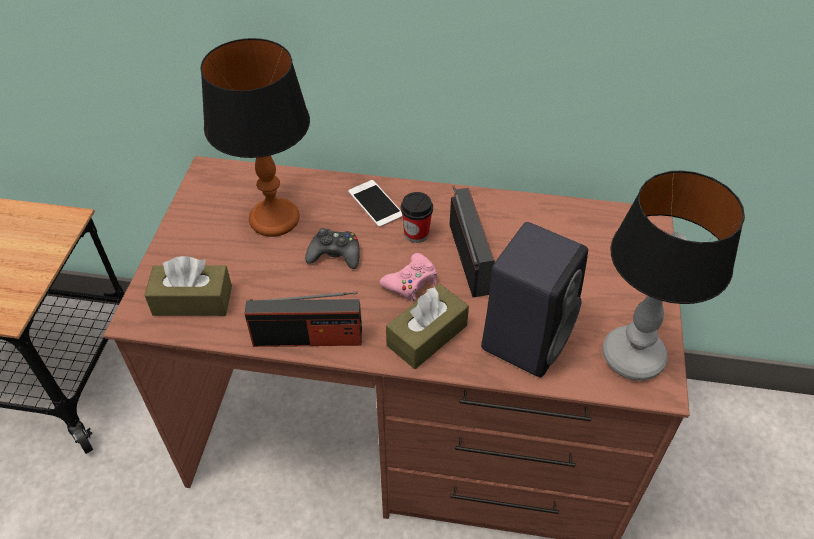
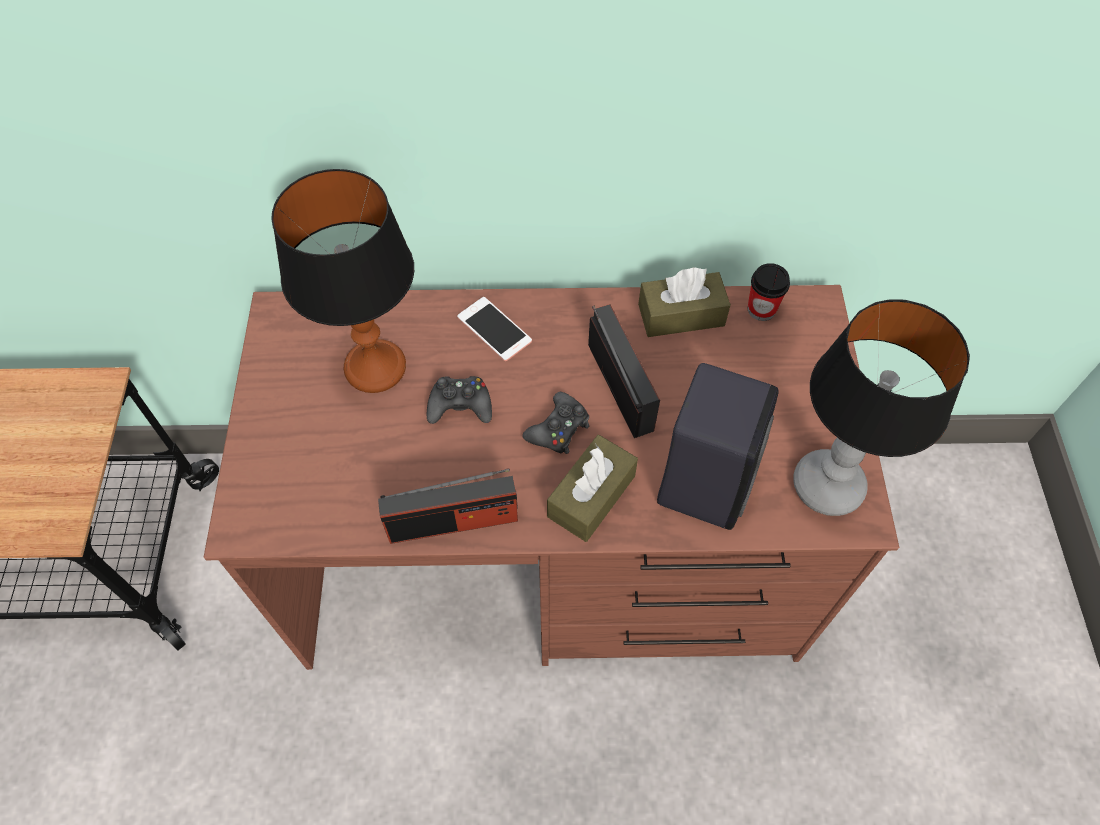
camera: 10 degrees left, 10 degrees up
brown tissue box [144,256,232,316] -> brown tissue box moved to [638,267,731,337]
pink game controller [380,253,437,301] -> black game controller [522,392,589,454]
cup [401,192,433,243] -> cup moved to [748,263,790,321]

